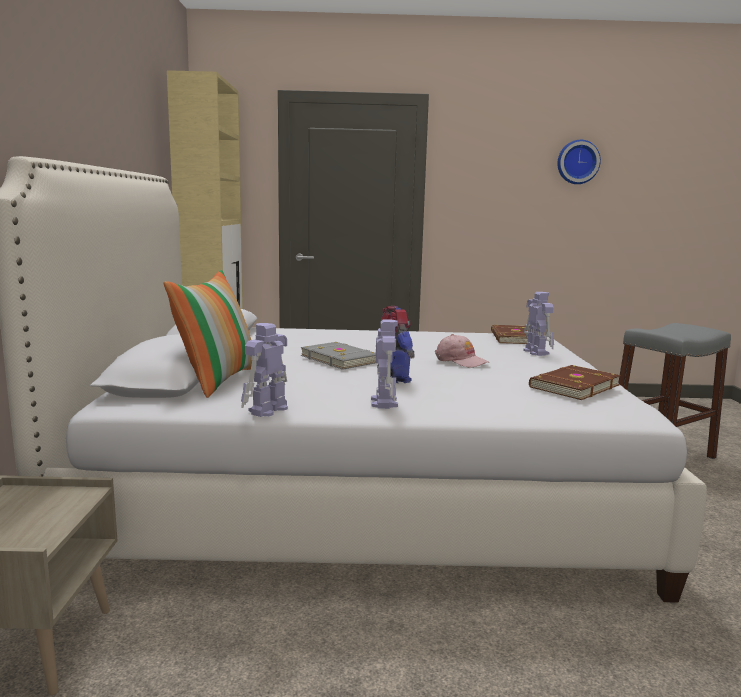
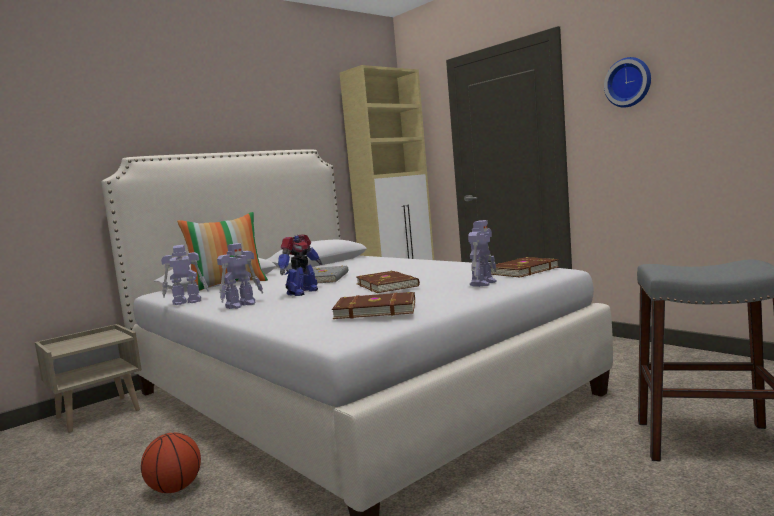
camera: 50 degrees right, 5 degrees down
pink cap [435,334,490,368] -> brown book [356,271,420,293]
wall clock [557,140,601,184] -> wall clock moved to [604,57,651,108]
none -> basketball [141,432,201,493]

